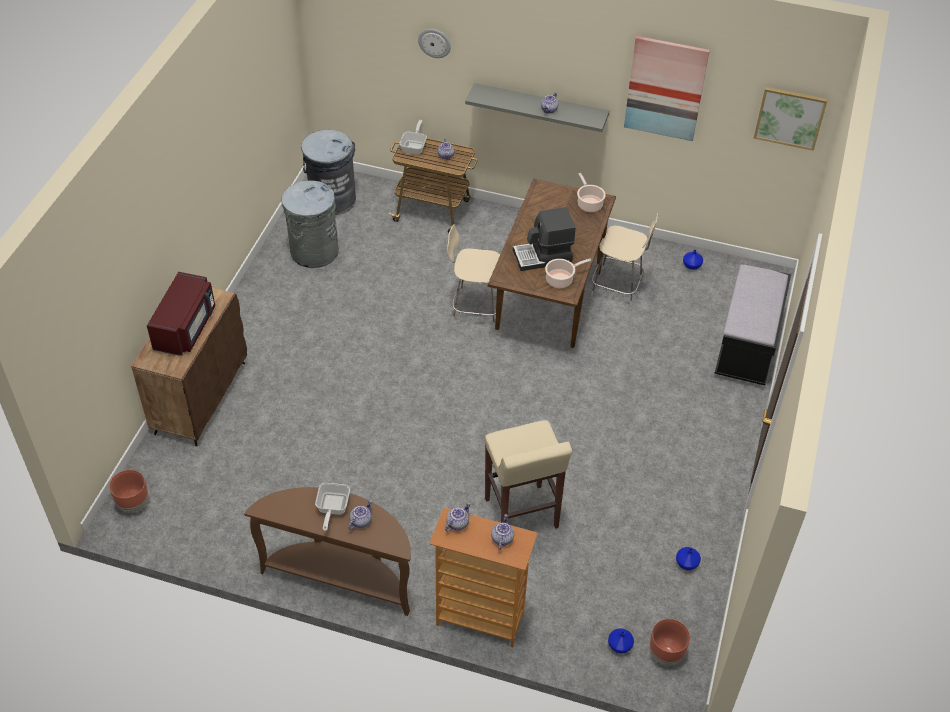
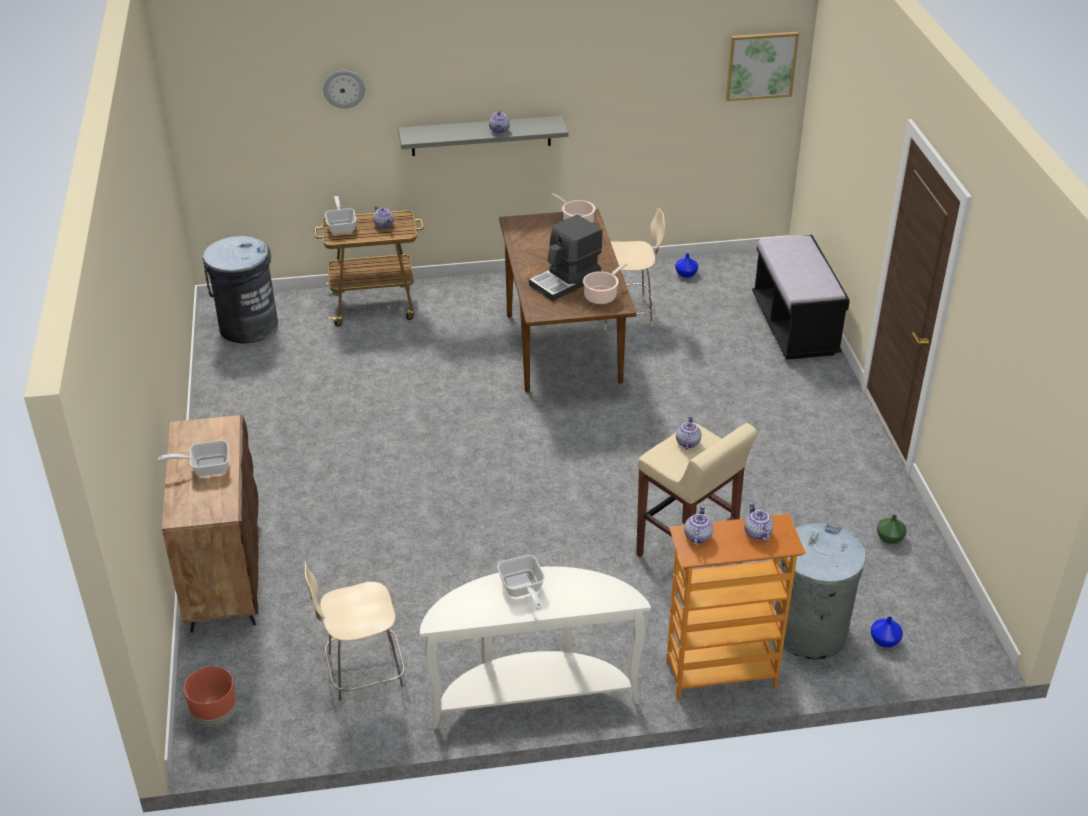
camera: 25 degrees left, 10 degrees down
red microwave [147,272,215,356] -> frying pan [158,440,229,476]
brown console table [244,487,411,616] -> white console table [420,567,651,729]
grey trash can [281,180,339,268] -> grey trash can moved to [775,523,866,660]
teapot [348,500,372,530] -> teapot moved to [676,416,701,450]
beige chair [447,224,500,327] -> beige chair moved to [304,561,405,708]
picture [624,36,710,141] -> none
brown planter [650,619,690,665] -> none
blue vase [676,547,701,570] -> green vase [877,515,907,544]

